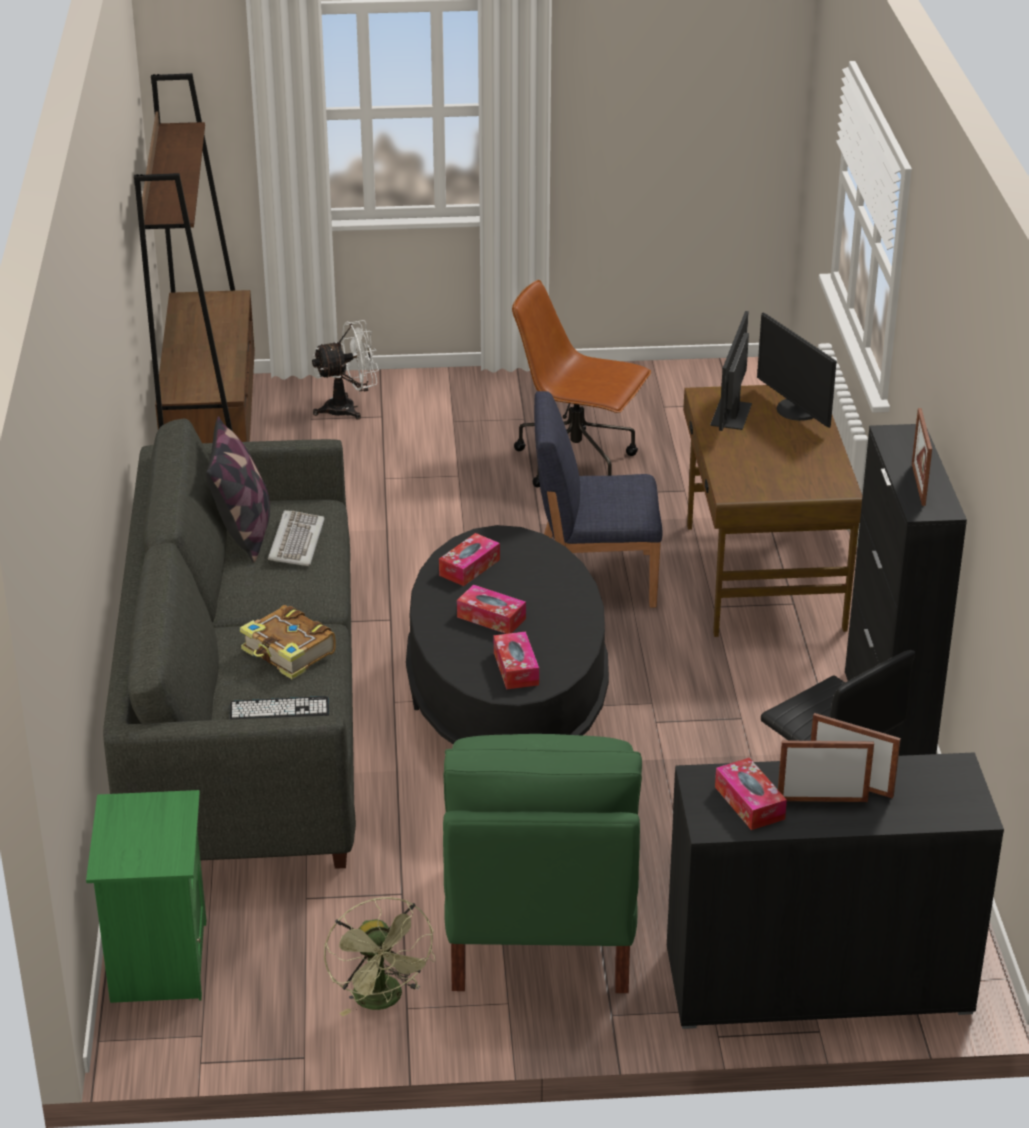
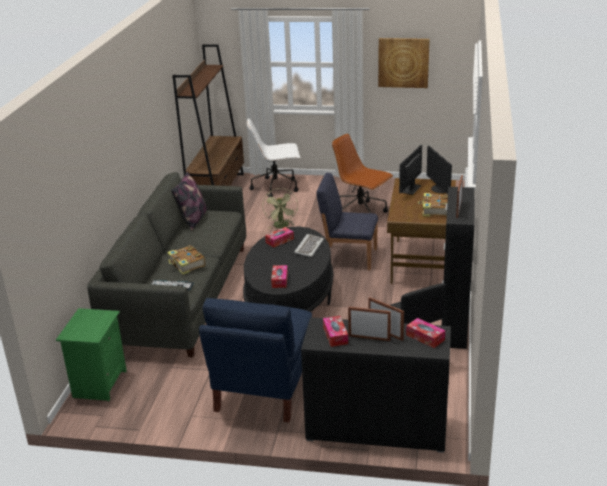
camera: 15 degrees right, 5 degrees down
keyboard [268,510,324,566] -> keyboard moved to [294,234,324,257]
white fan [312,320,379,420] -> white office chair [247,118,300,197]
green fan [324,897,435,1016] -> green fan moved to [262,188,298,229]
green armchair [443,734,642,993] -> blue armchair [199,298,312,423]
tissue box [457,585,526,634] -> tissue box moved to [406,318,445,348]
none -> picture [378,38,430,88]
none -> book [418,193,448,216]

